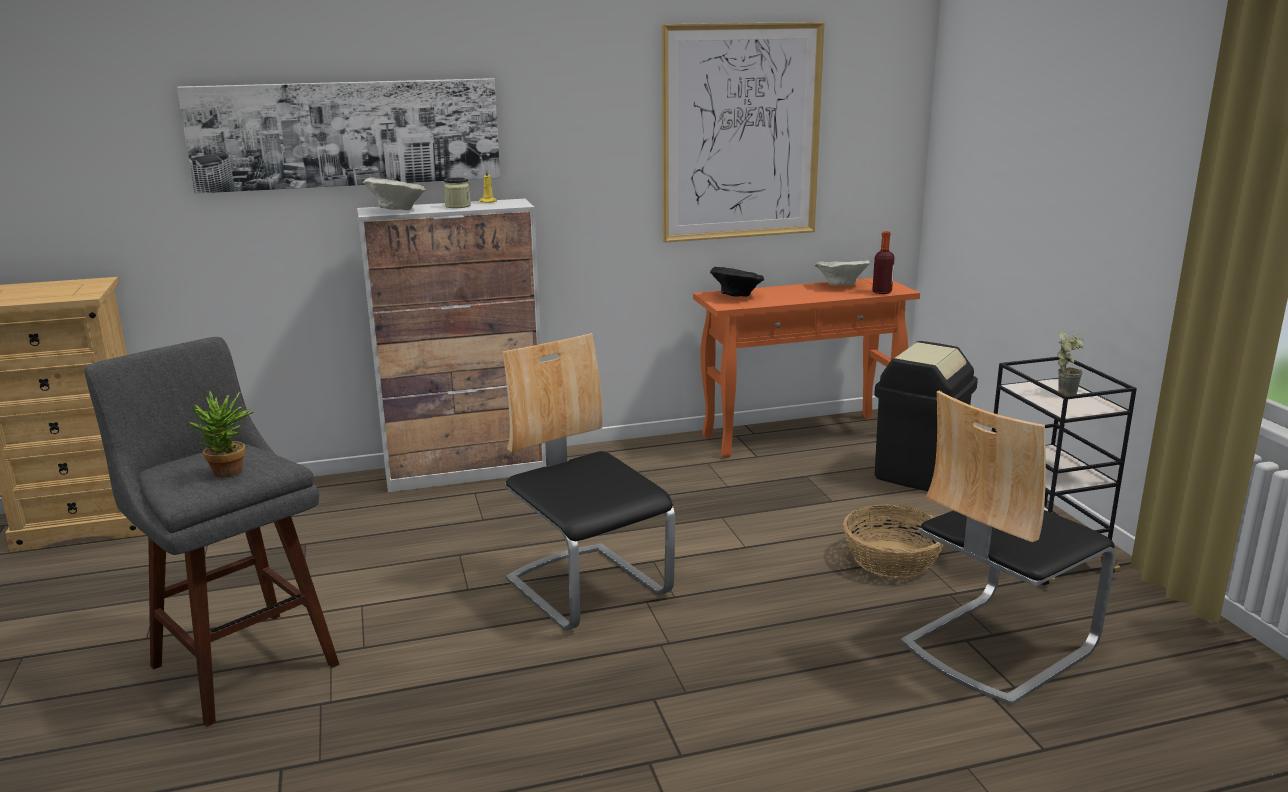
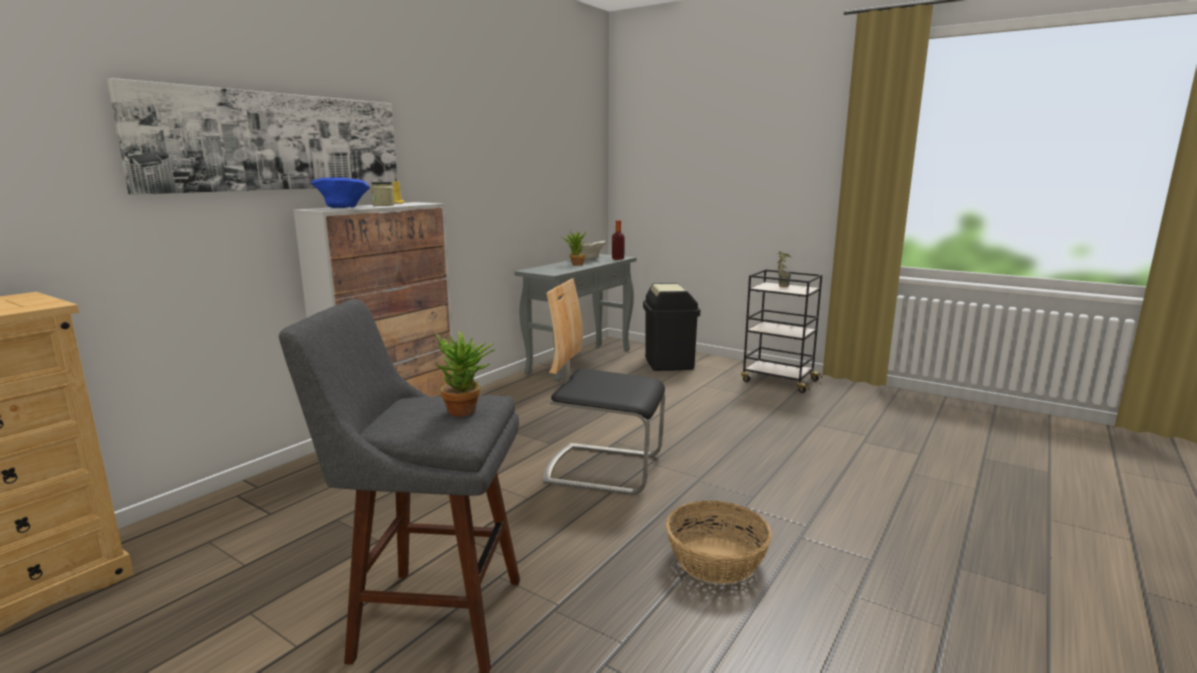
camera: 40 degrees left, 5 degrees down
beige bowl [363,177,427,210] -> blue bowl [310,178,370,208]
picture [662,22,825,243] -> none
orange console table [693,278,920,458] -> grey console table [514,254,637,382]
black bowl [710,267,764,297] -> none
basket [843,504,944,578] -> basket moved to [666,500,772,584]
chair [900,391,1115,706] -> none
none -> potted plant [562,230,586,266]

